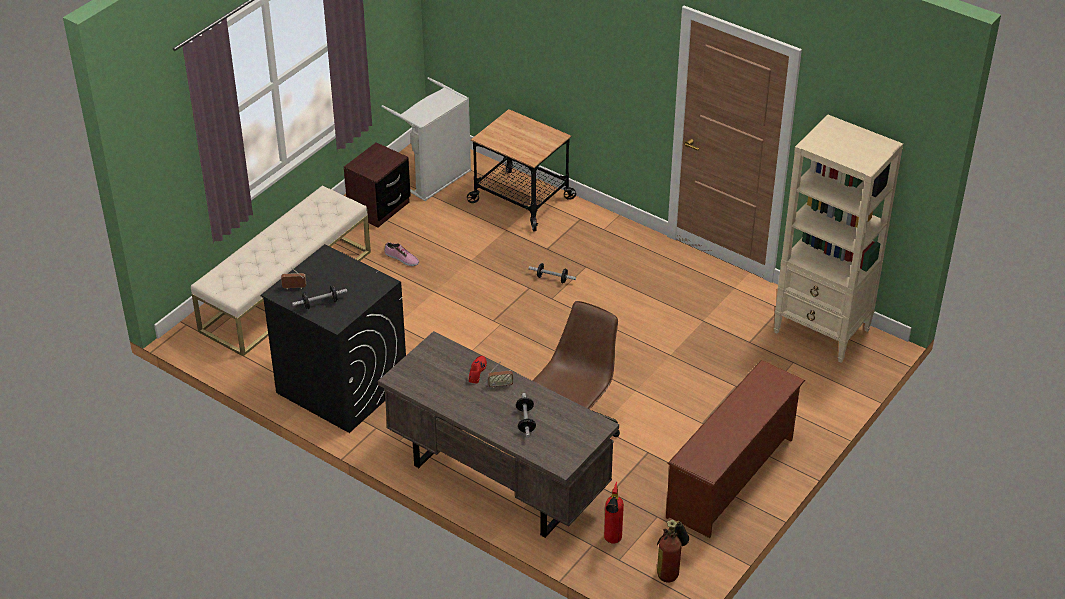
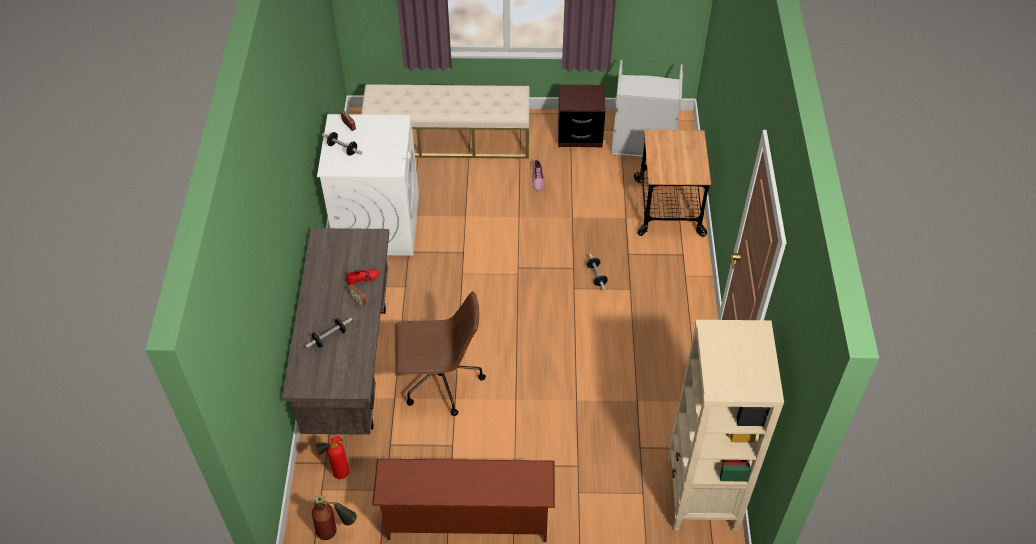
camera: 55 degrees right, 10 degrees up
black washing machine [261,244,406,433] -> white washing machine [317,114,419,256]

